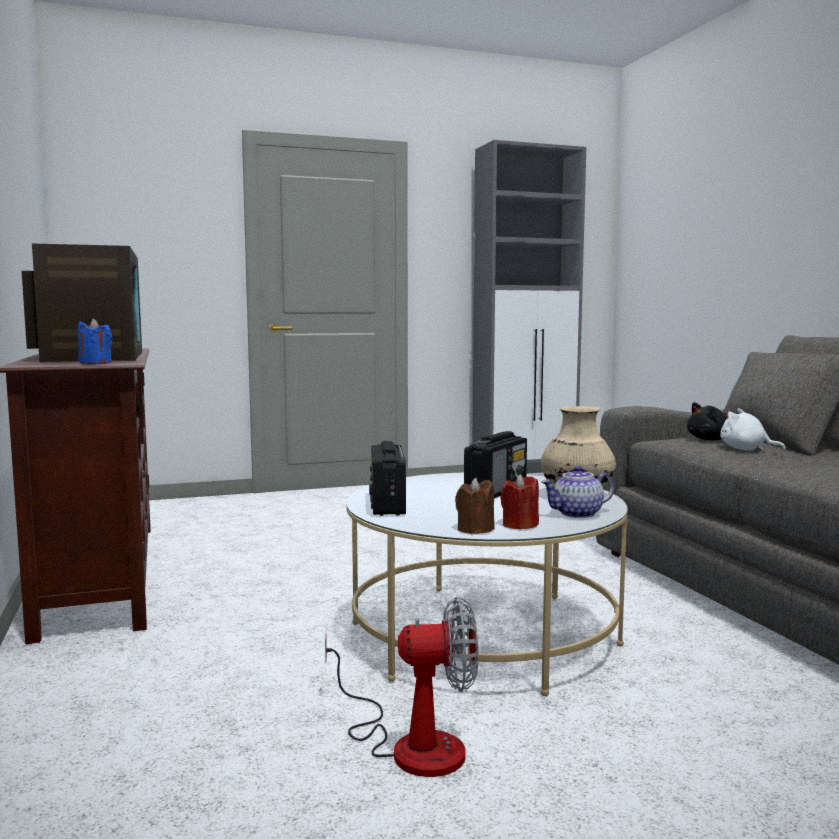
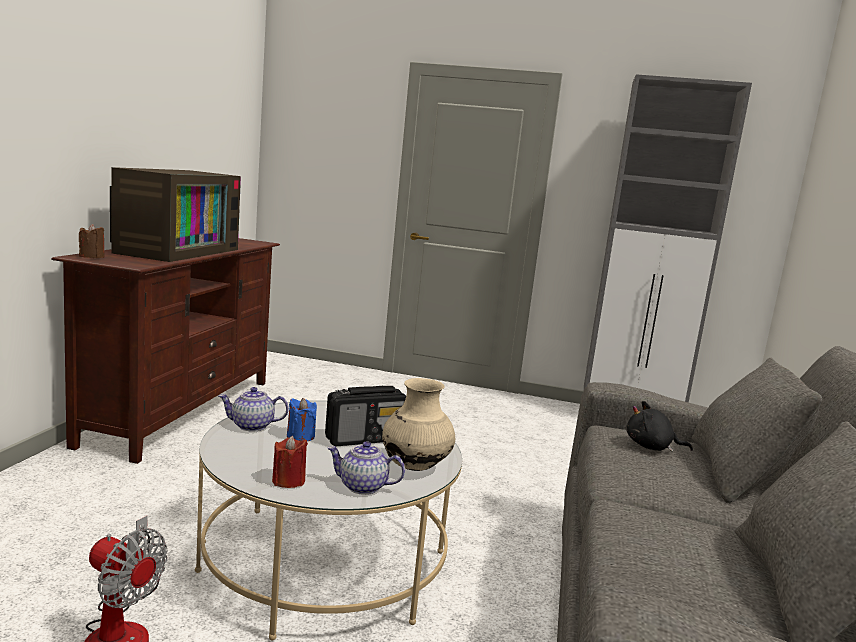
camera: 30 degrees right, 5 degrees up
blue candle [78,318,113,364] -> blue candle moved to [287,398,317,441]
radio [369,441,406,516] -> teapot [219,387,289,431]
brown candle [455,478,495,534] -> brown candle moved to [79,224,105,258]
white plush toy [720,408,786,451] -> none

